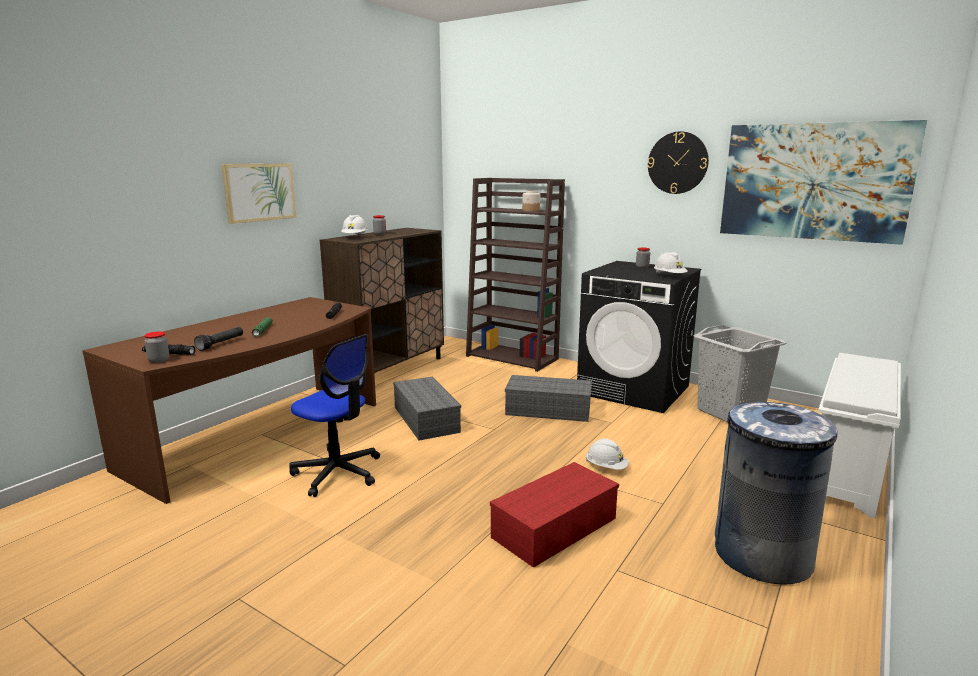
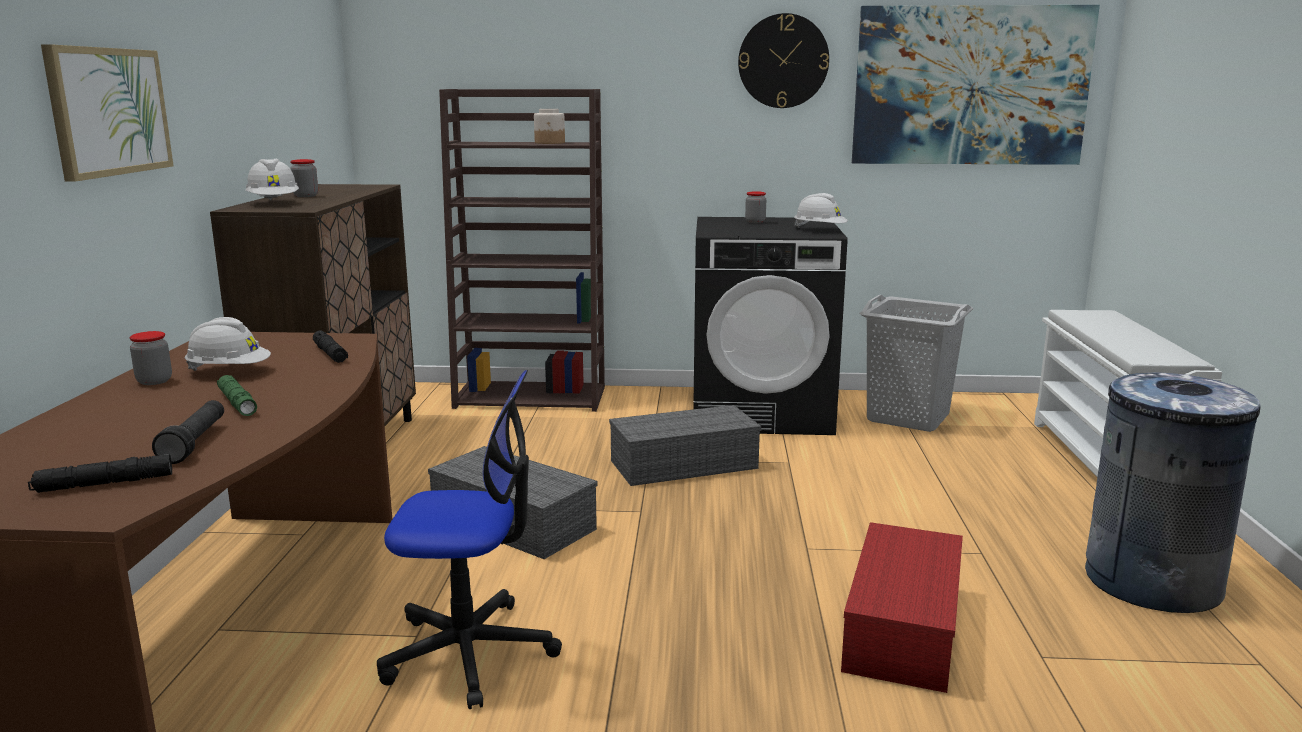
camera: 30 degrees left, 0 degrees up
jar [144,331,169,363] -> jar moved to [129,331,172,385]
white hard hat [586,439,629,470] -> white hard hat moved to [185,317,271,371]

